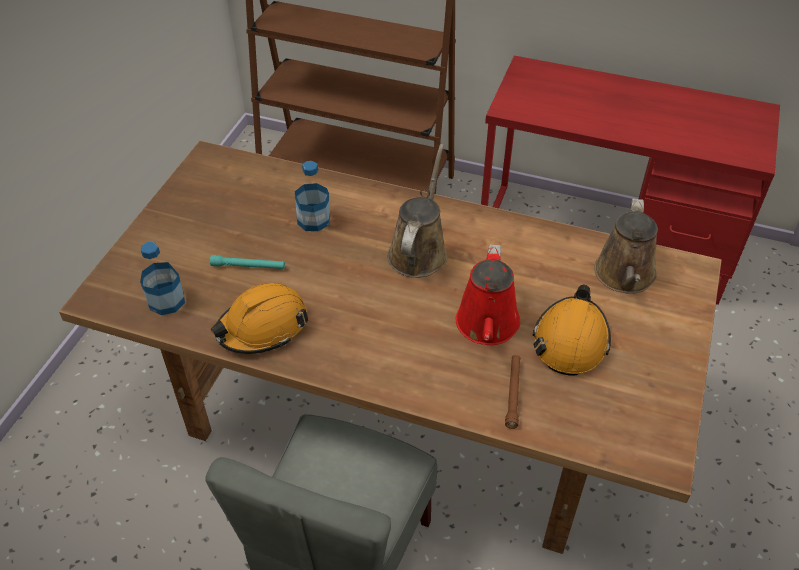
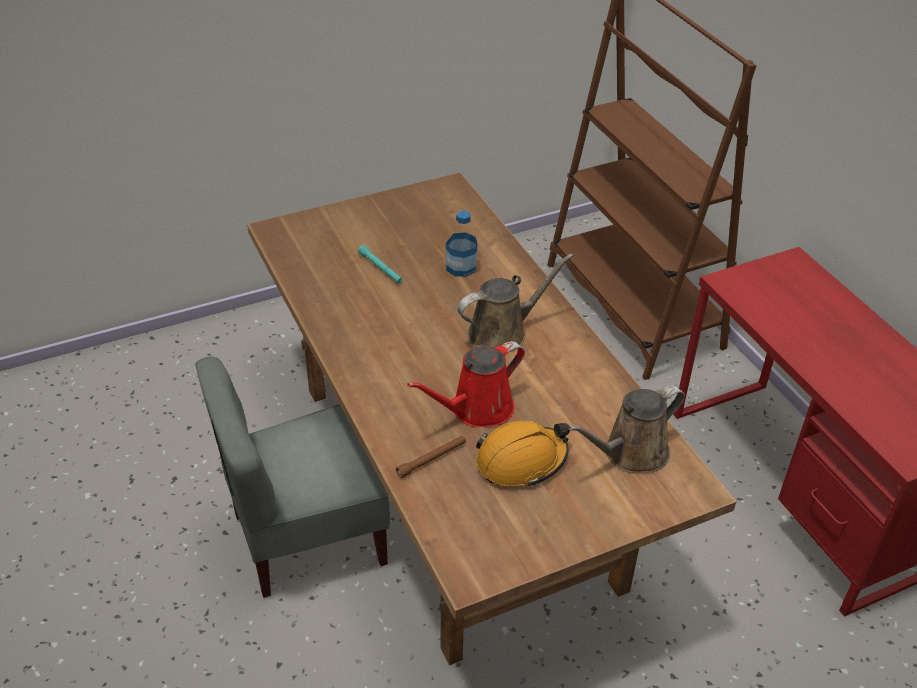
camera: 45 degrees right, 5 degrees down
bottle [140,242,185,315] -> none
orange hard hat [211,283,308,354] -> none

